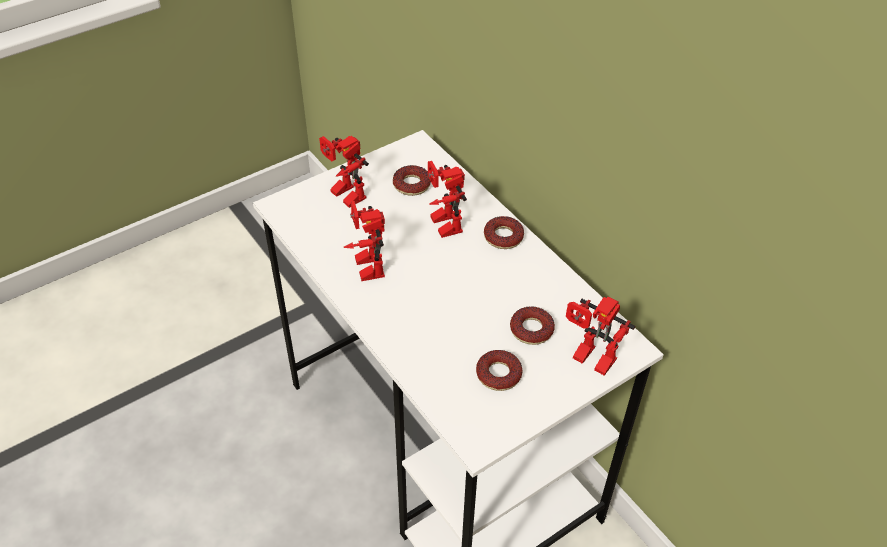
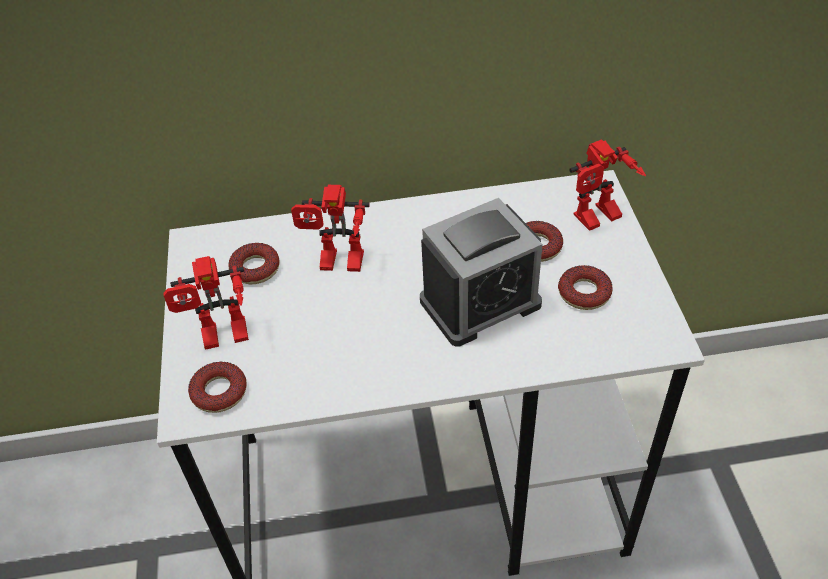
camera: 60 degrees left, 0 degrees up
toy robot [343,201,385,281] -> none
donut [484,216,524,249] -> donut moved to [188,362,247,413]
none -> alarm clock [420,198,543,347]

